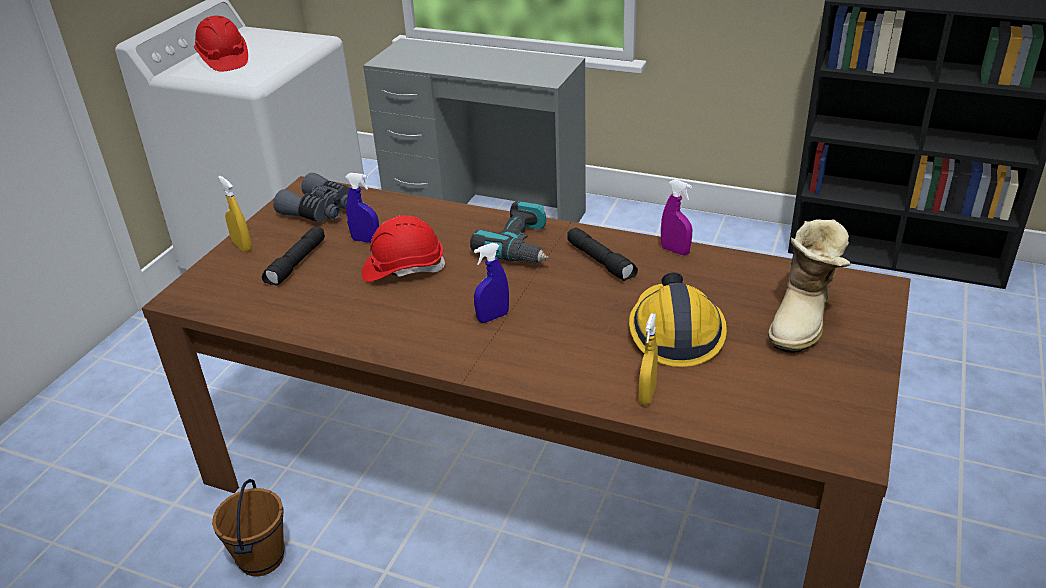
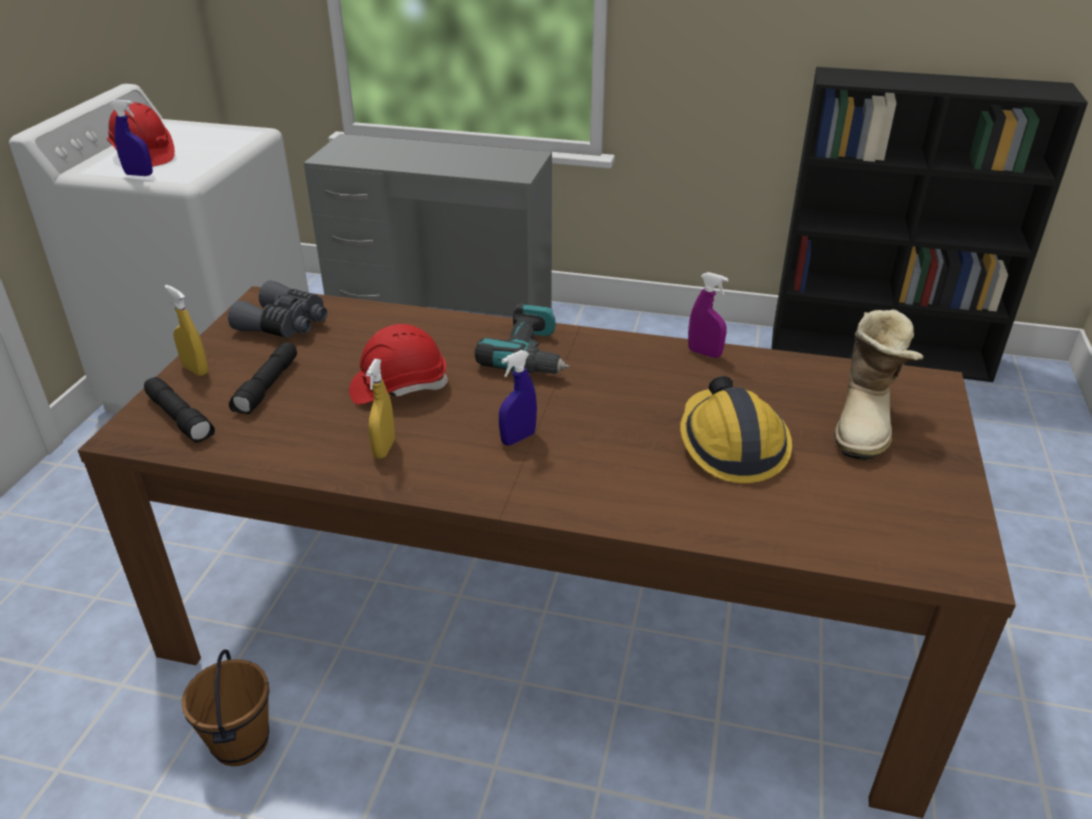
camera: 10 degrees left, 0 degrees up
blue spray bottle [345,173,379,243] -> blue spray bottle moved to [110,100,153,176]
black flashlight [568,228,638,281] -> black flashlight moved to [144,377,215,443]
yellow spray bottle [639,313,658,405] -> yellow spray bottle moved to [366,359,395,459]

